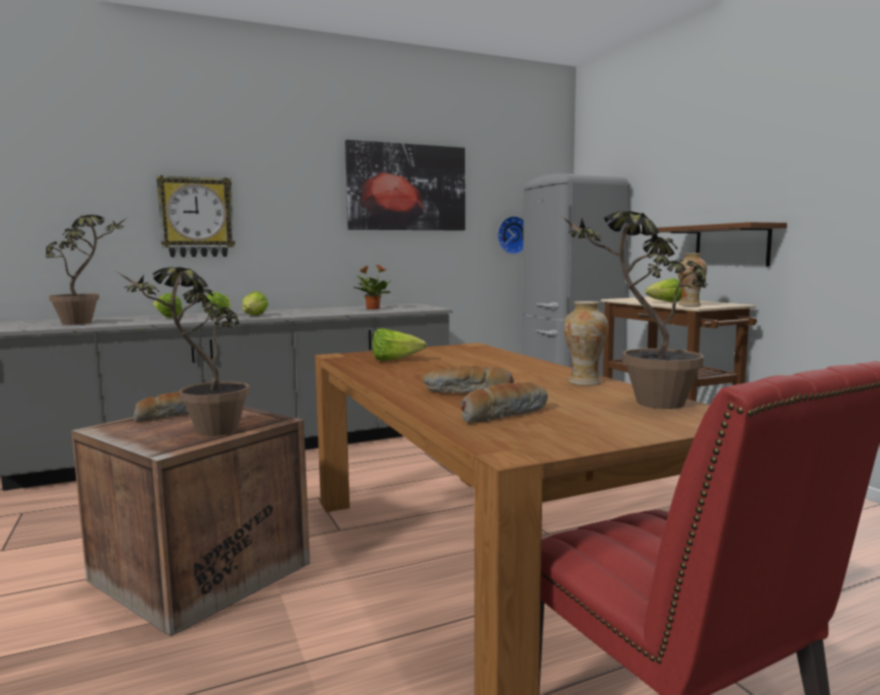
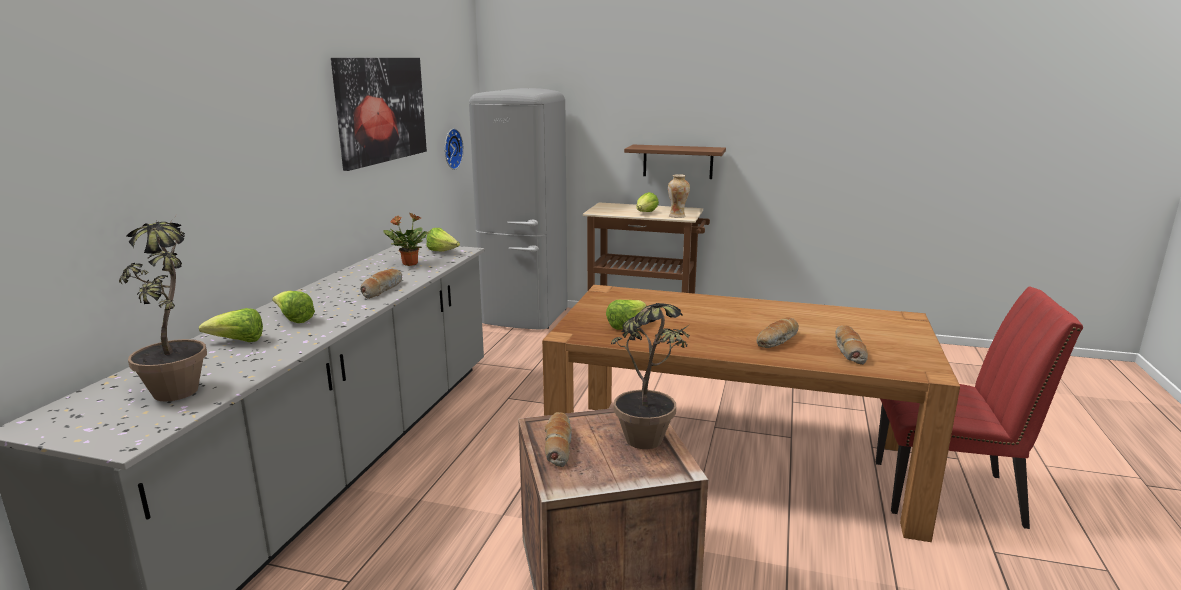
camera: 50 degrees left, 10 degrees up
wall clock [156,175,235,257] -> none
lettuce [242,291,268,316] -> lettuce moved to [427,228,460,251]
potted plant [560,211,708,409] -> none
vase [564,301,608,385] -> none
none -> bread [360,269,402,299]

